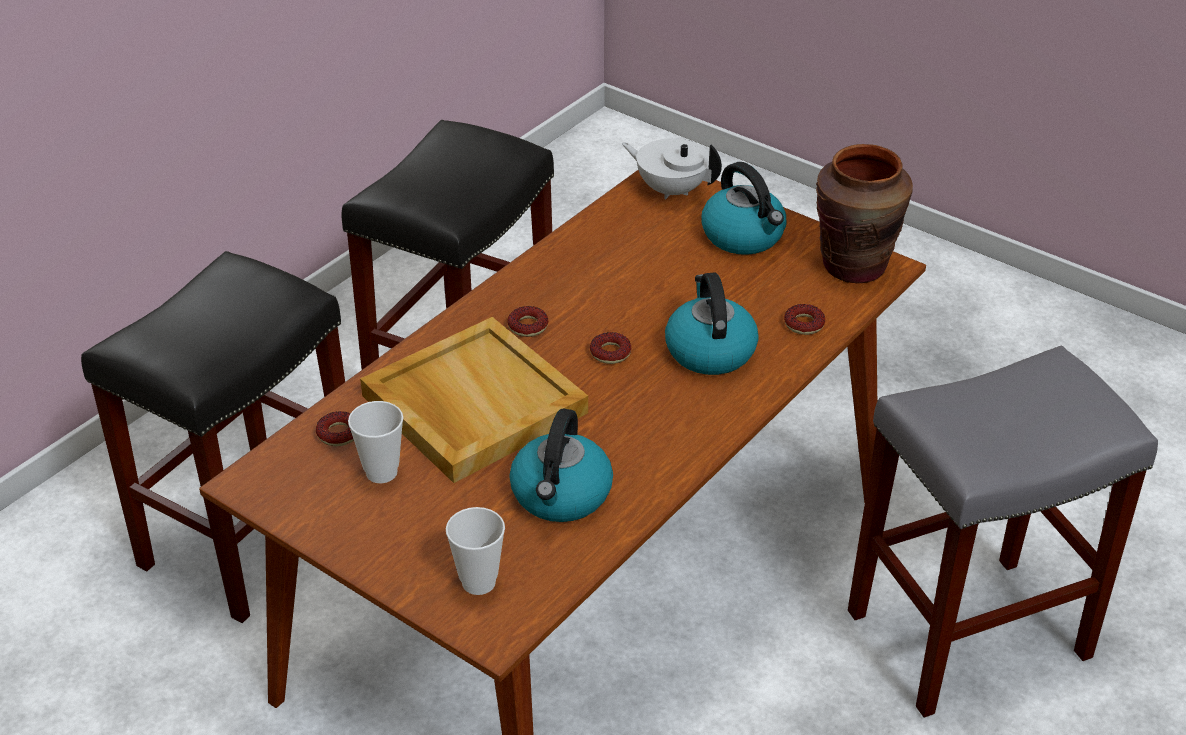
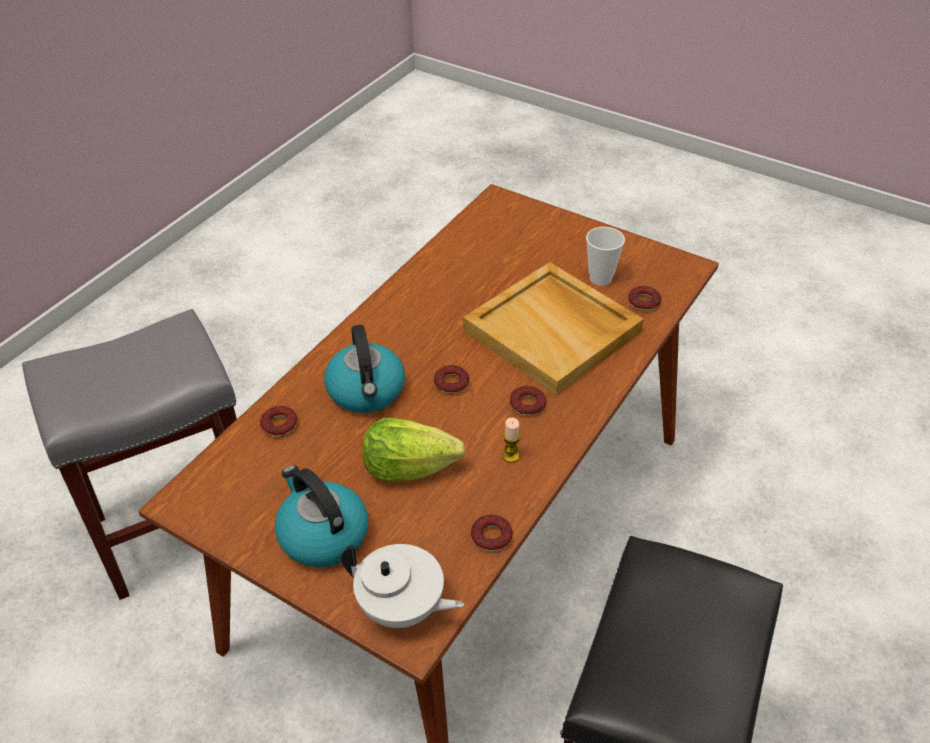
camera: 175 degrees right, 5 degrees up
black stool [81,251,345,623] -> none
cup [446,507,505,595] -> none
kettle [509,409,613,522] -> none
brown vase [816,144,913,284] -> none
none -> lettuce [362,418,465,482]
none -> donut [471,515,513,552]
none -> candle [503,418,521,463]

